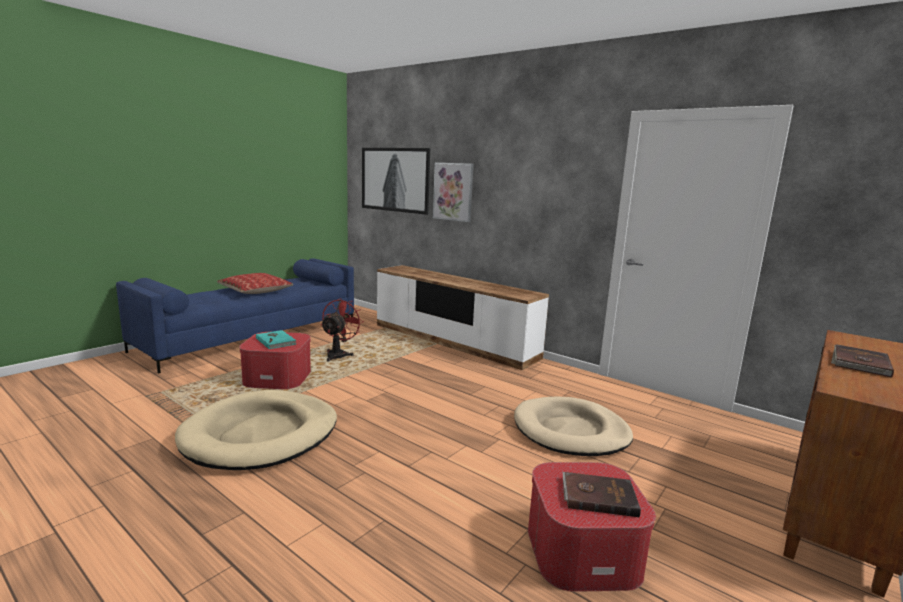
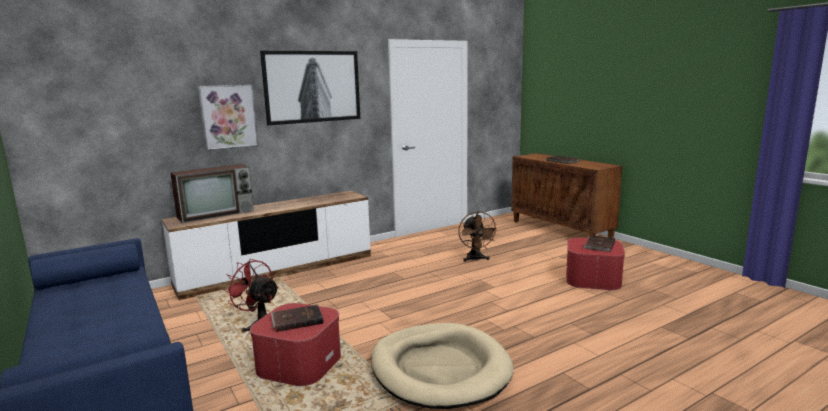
camera: 70 degrees left, 0 degrees up
pillow [217,273,293,294] -> none
turquoise book [256,330,296,349] -> brown book [271,305,324,332]
picture [362,148,430,215] -> picture moved to [260,51,360,125]
beige dog bed [514,396,633,456] -> brown fan [458,211,498,262]
none -> television [170,164,254,223]

